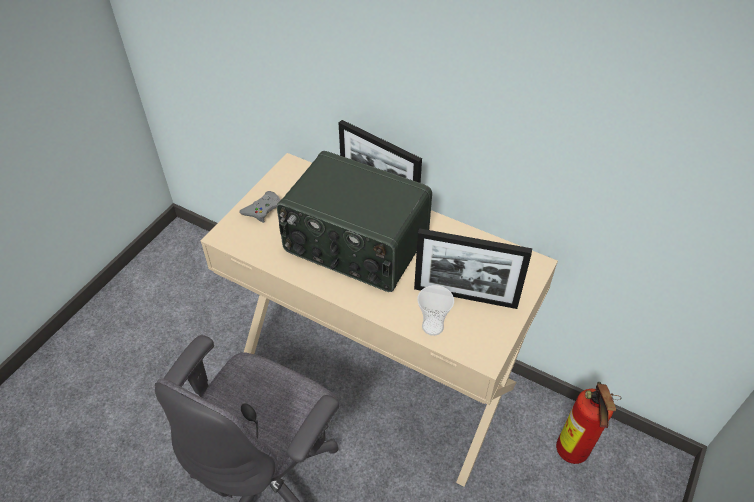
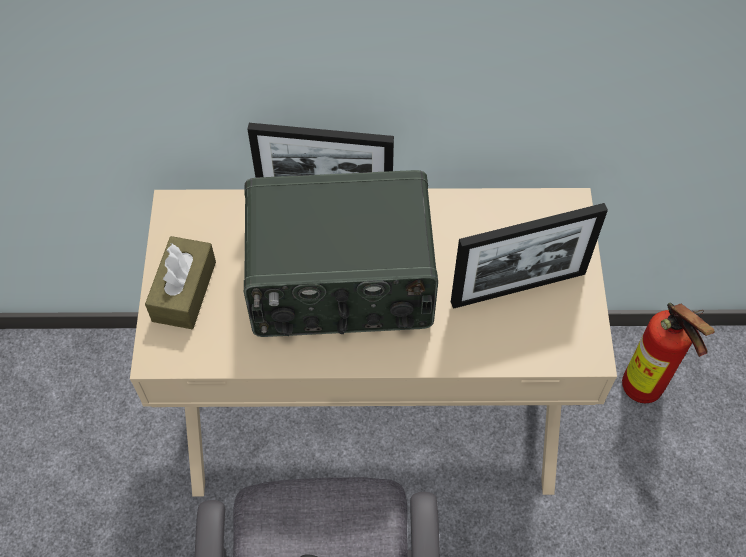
camera: 30 degrees left, 10 degrees up
grey game controller [239,191,281,223] -> brown tissue box [145,236,216,329]
cup [417,285,454,336] -> none

